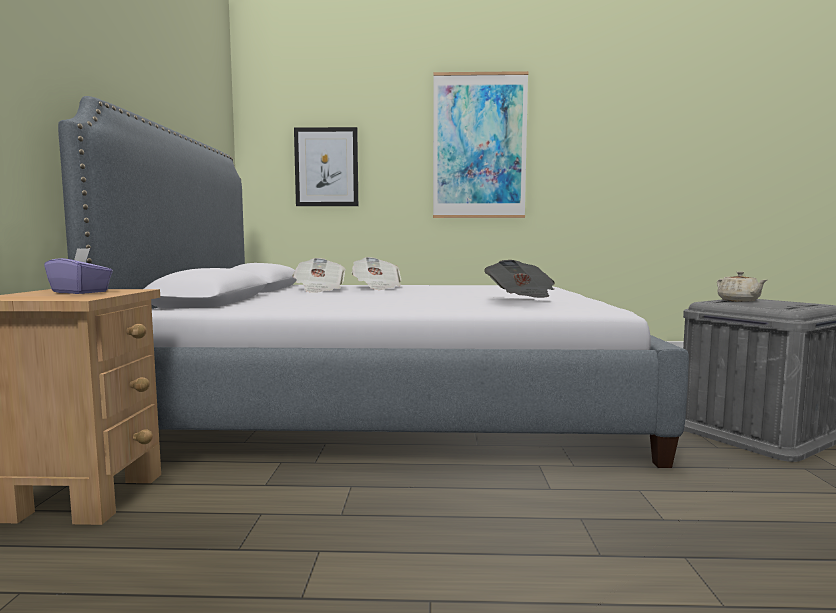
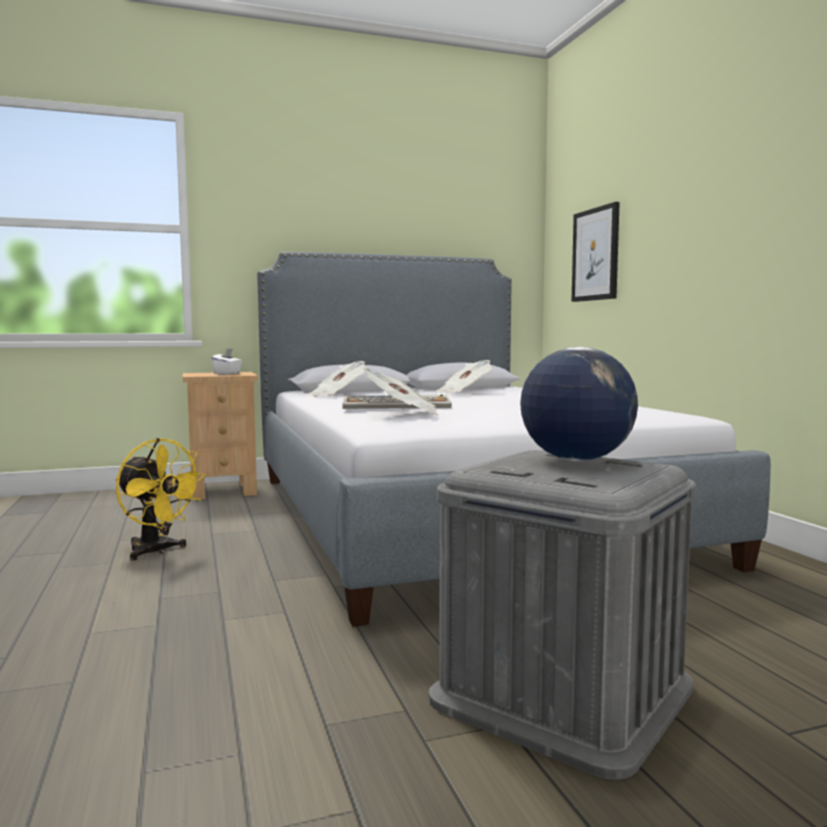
camera: 70 degrees right, 0 degrees up
purple tissue box [44,248,113,294] -> white tissue box [211,349,242,374]
newspaper [352,257,401,290] -> newspaper moved to [308,361,368,397]
picture [433,71,528,218] -> none
beige teapot [717,271,767,302] -> globe [520,347,638,461]
none -> yellow fan [116,438,206,561]
none -> keyboard [343,395,452,409]

